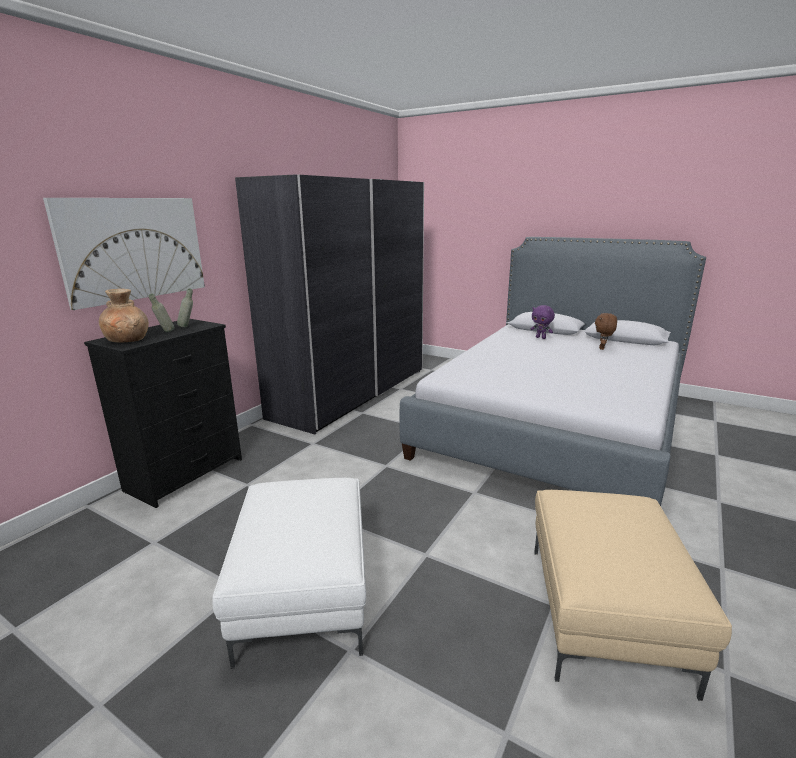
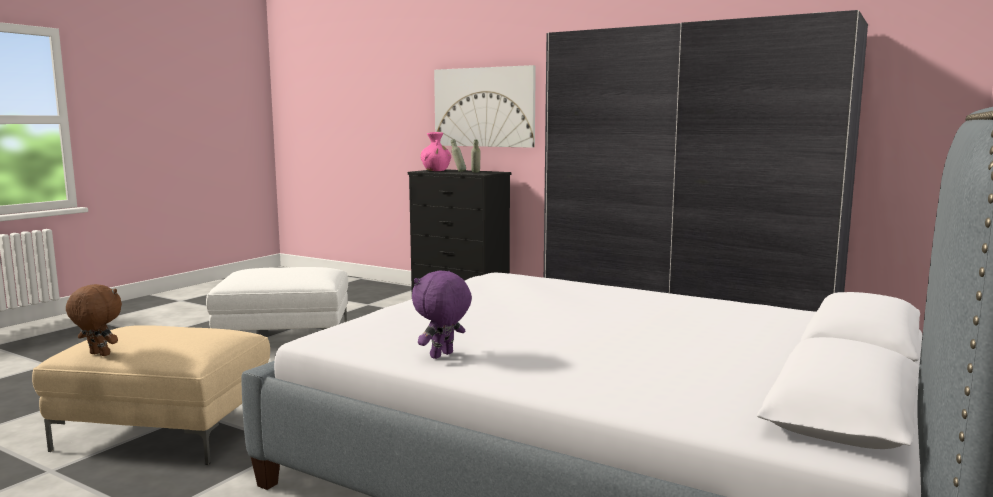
camera: 90 degrees right, 10 degrees down
brown vase [99,289,149,343] -> pink vase [420,132,451,171]
purple plush toy [531,305,555,339] -> purple plush toy moved to [412,271,472,359]
brown plush toy [595,313,617,350] -> brown plush toy moved to [66,284,122,356]

